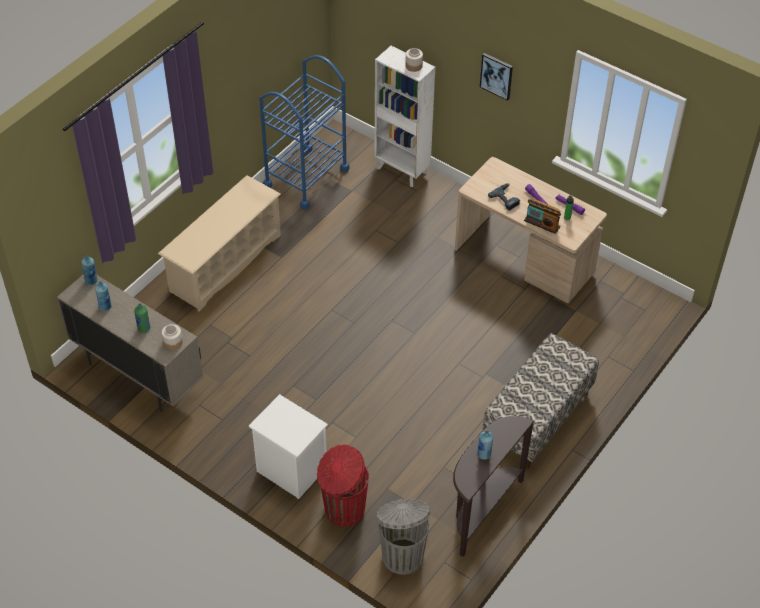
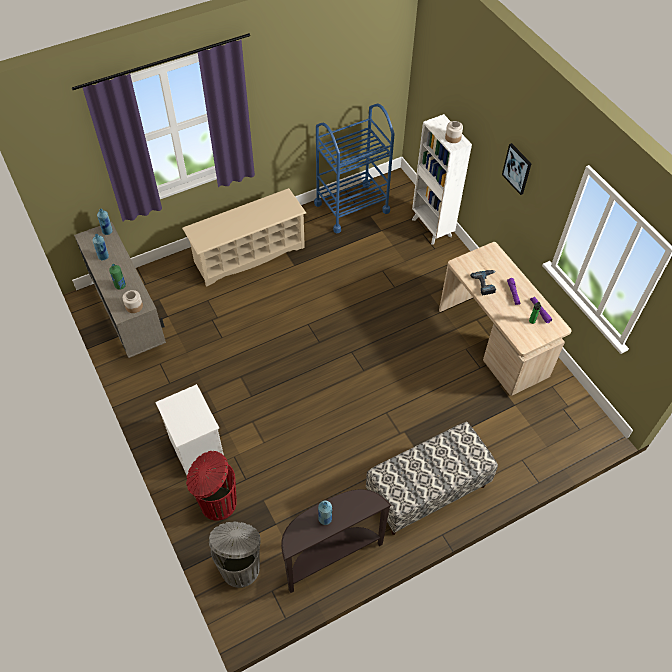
camera: 25 degrees right, 5 degrees up
radio [524,199,561,234] -> none

